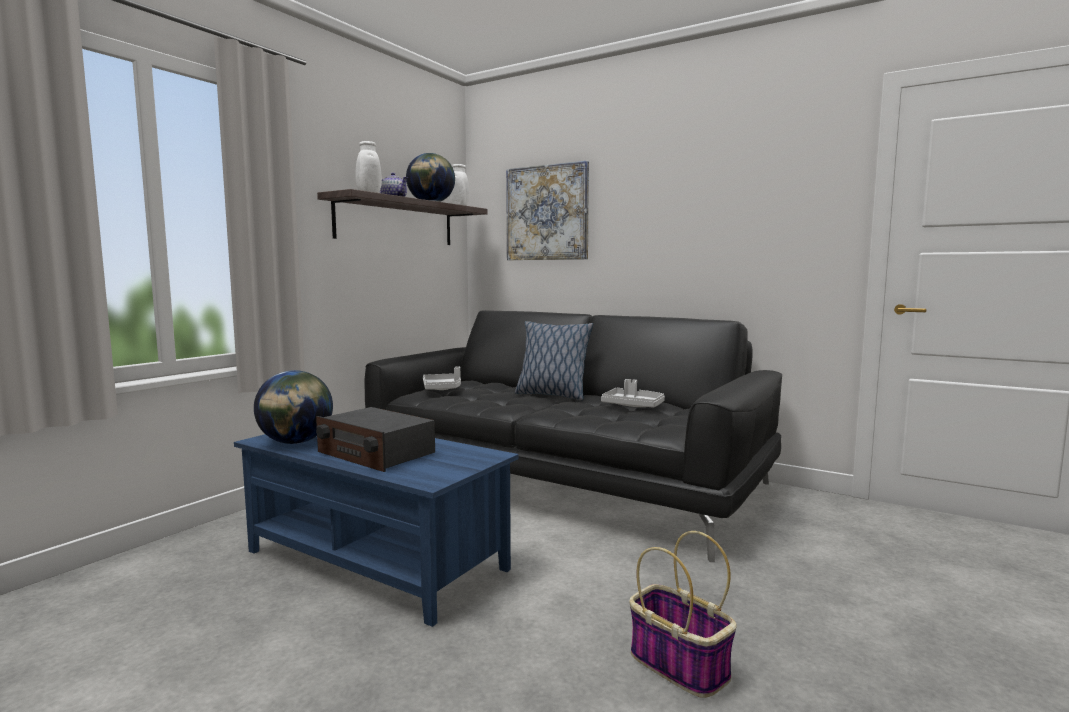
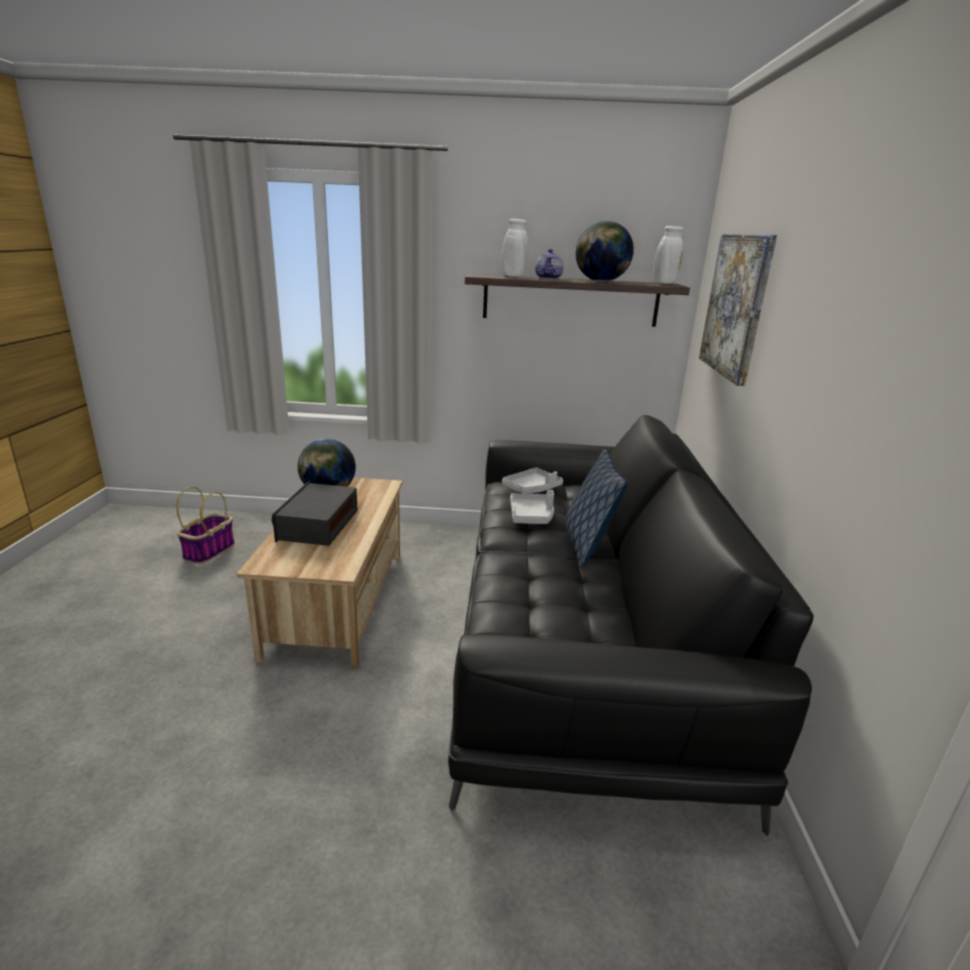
camera: 60 degrees right, 15 degrees up
blue coffee table [234,434,519,627] -> beige coffee table [237,478,402,670]
grey tray [601,379,665,408] -> grey tray moved to [510,490,554,524]
basket [630,531,737,698] -> basket moved to [176,486,235,564]

